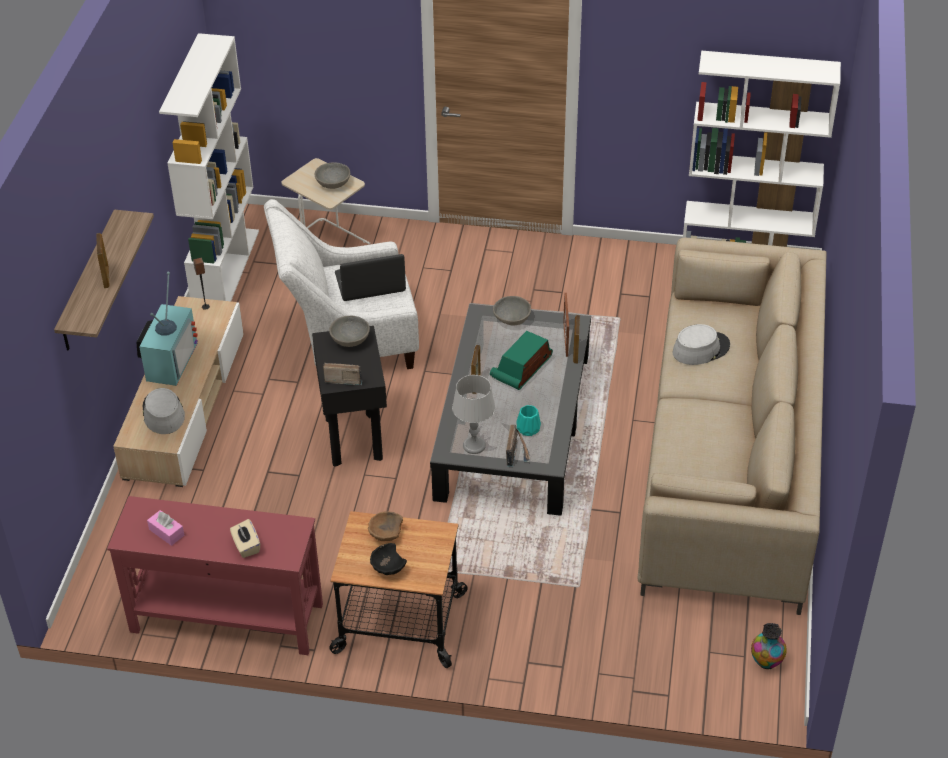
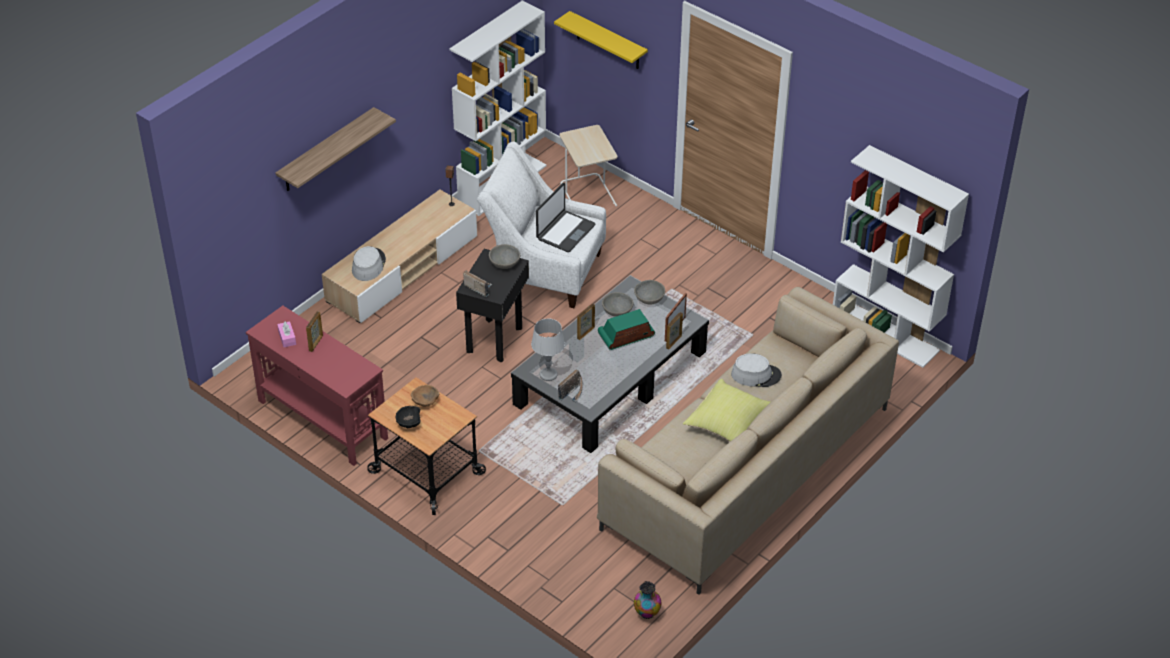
camera: 30 degrees right, 0 degrees up
picture frame [96,233,109,288] -> picture frame moved to [306,311,323,352]
television [137,271,198,386] -> none
beige tissue box [230,519,260,558] -> none
grey bowl [314,162,350,189] -> grey bowl moved to [602,292,633,317]
laptop [335,254,406,301] -> laptop turned 105 degrees clockwise [536,183,596,252]
turquoise vase [516,405,541,436] -> none
none -> yellow shelf [554,11,648,69]
none -> yellow pillow [683,379,770,442]

